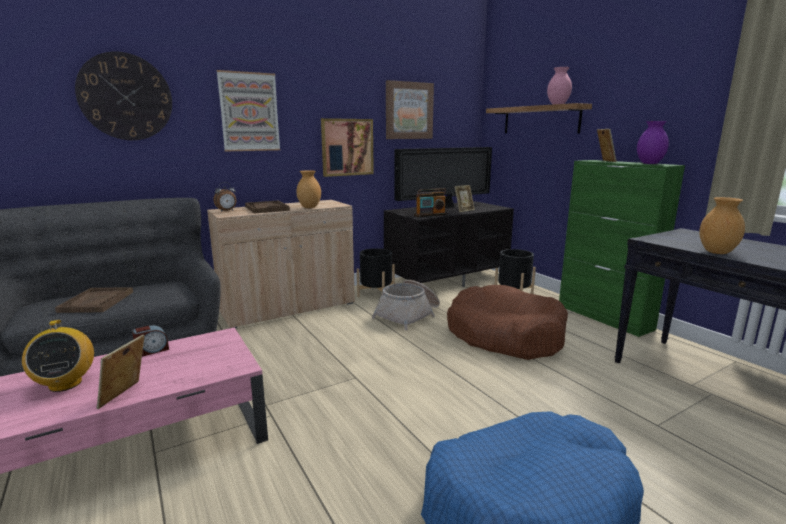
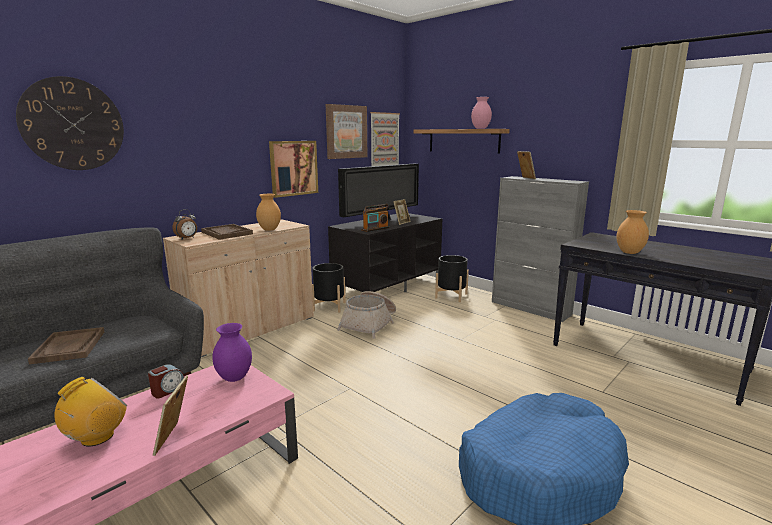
camera: 15 degrees left, 0 degrees up
radio [22,320,94,392] -> radio turned 105 degrees counterclockwise [54,377,127,446]
picture [217,70,280,151] -> picture moved to [370,112,400,166]
brown dog bed [447,285,568,360] -> none
green cabinet [559,160,685,337] -> grey cabinet [492,176,589,322]
purple vase [637,121,669,164] -> purple vase moved to [212,323,252,382]

